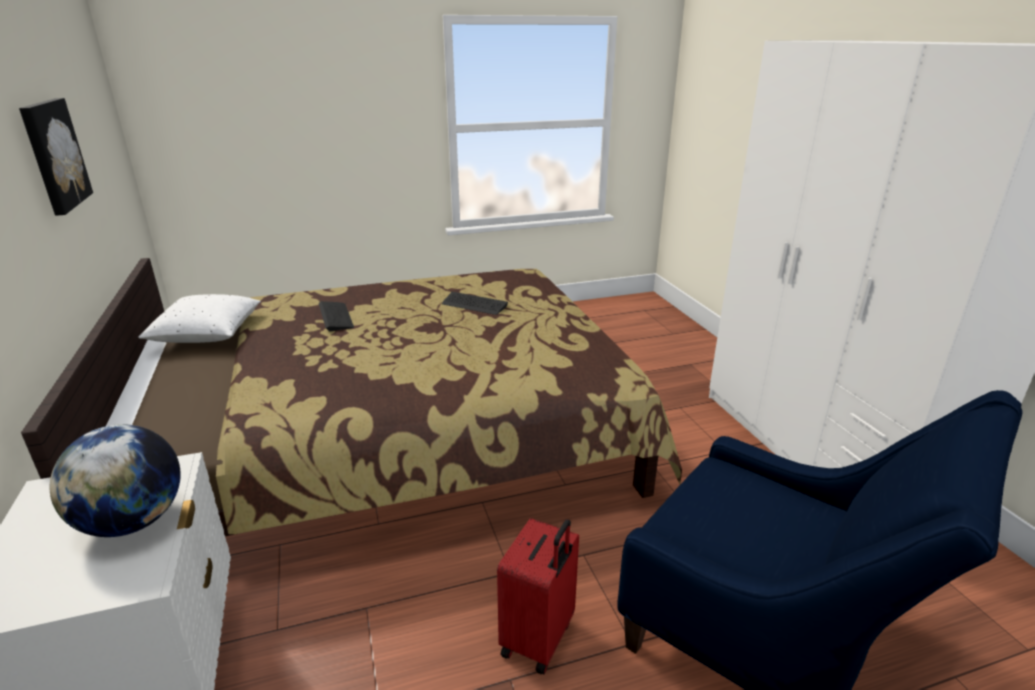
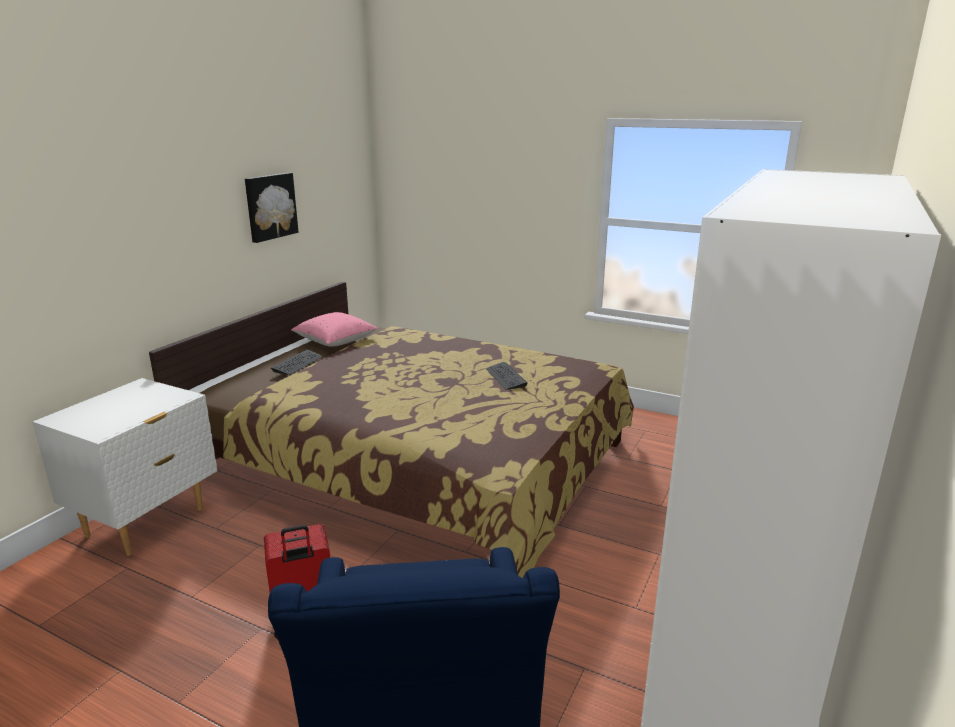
camera: 45 degrees right, 5 degrees down
globe [50,424,181,537] -> none
white pillow [138,294,261,343] -> pink pillow [291,312,378,347]
keyboard [319,301,354,331] -> keyboard moved to [271,350,322,375]

